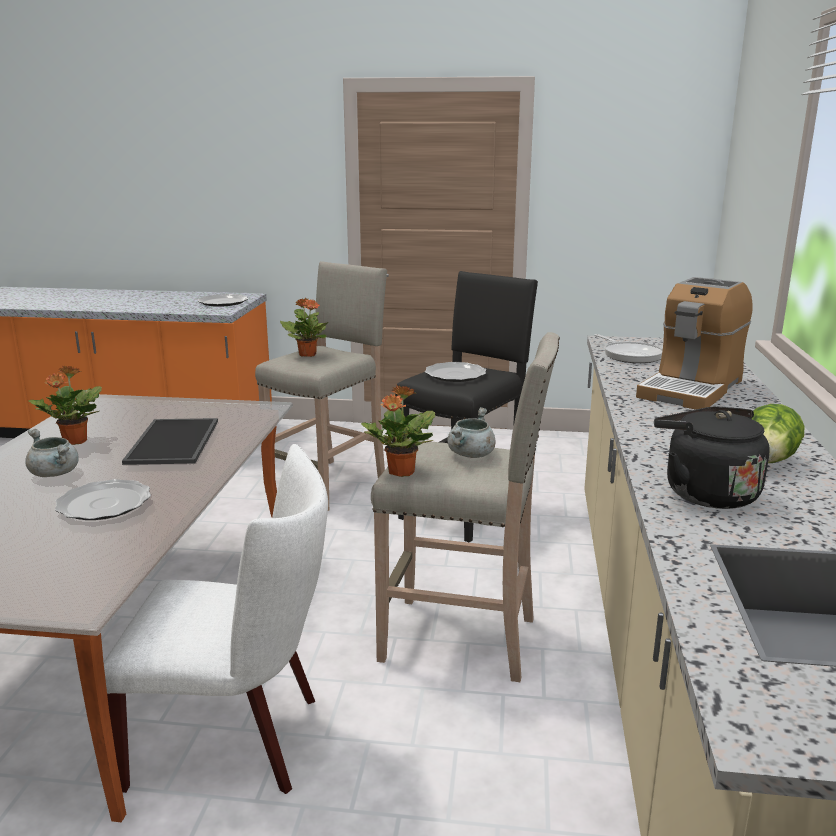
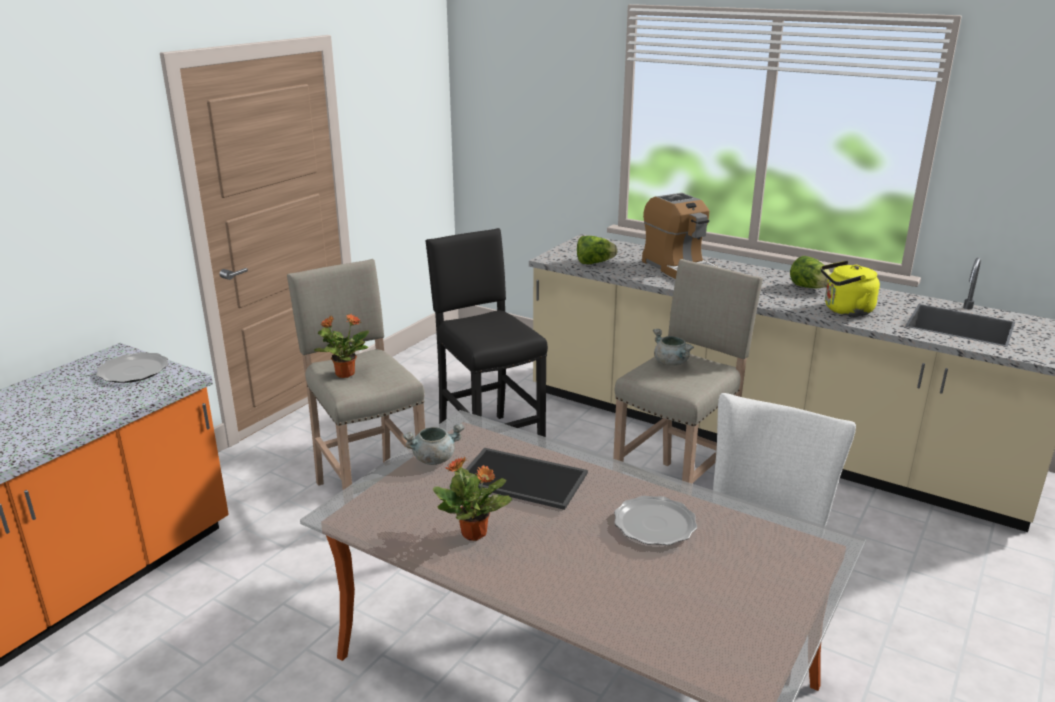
camera: 65 degrees left, 5 degrees up
grey cooking pot [25,429,79,477] -> grey cooking pot moved to [403,424,464,465]
potted plant [361,385,435,477] -> none
plate [425,362,486,382] -> none
frying pan [594,334,663,363] -> lettuce [577,236,617,264]
black kettle [654,406,770,509] -> yellow kettle [821,261,880,316]

